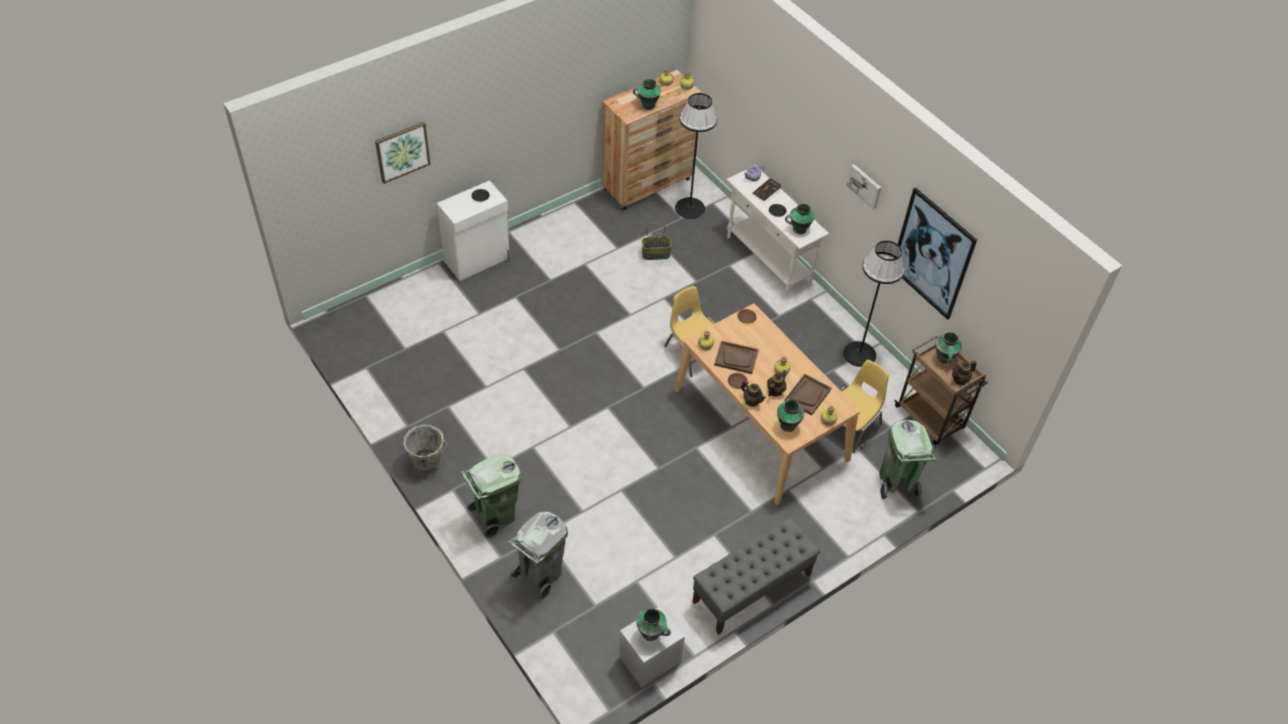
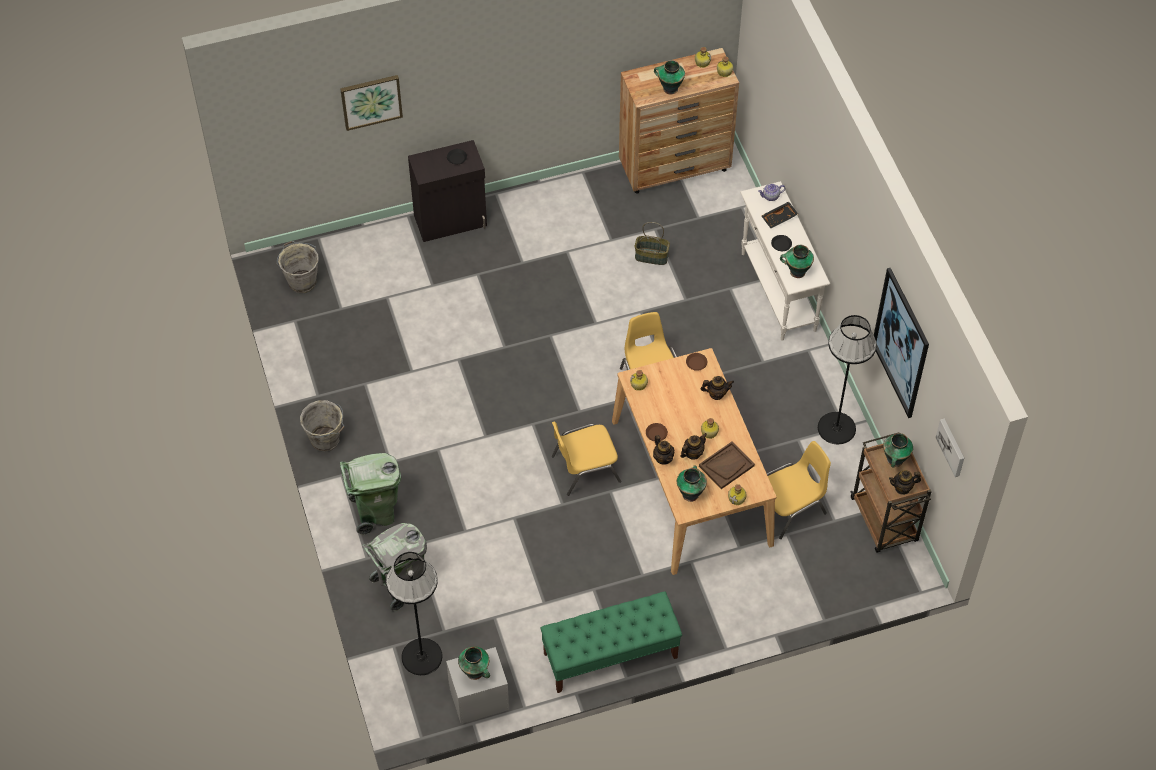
camera: 20 degrees right, 5 degrees up
white cabinet [437,180,510,281] -> black cabinet [408,140,487,242]
black floor lamp [675,93,717,219] -> black floor lamp moved to [386,552,443,675]
grey bench [692,517,820,635] -> green bench [540,591,682,693]
brown tray [714,341,759,374] -> none
picture [847,164,881,209] -> picture moved to [936,419,964,477]
green trash can [879,420,937,500] -> none
none -> grey bucket [277,241,319,293]
none -> yellow chair [552,421,621,496]
none -> teapot [701,376,734,400]

